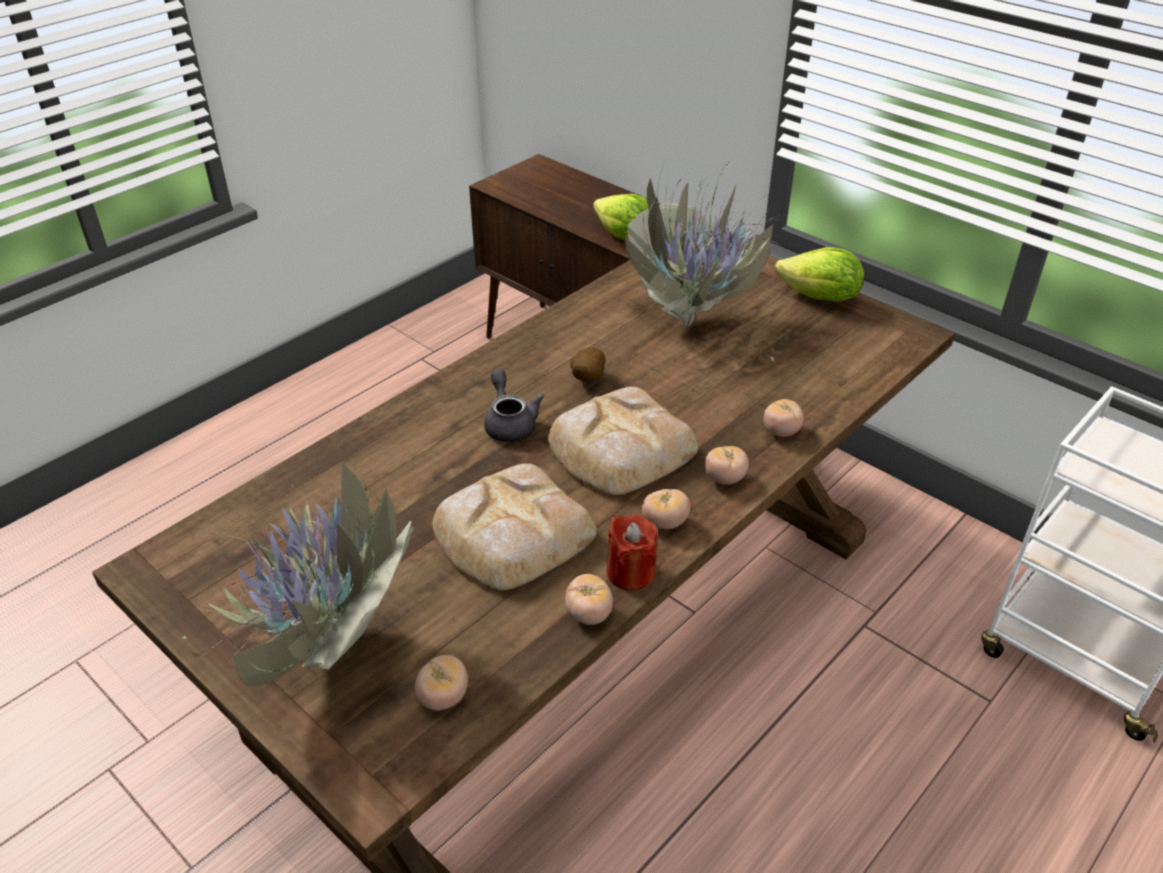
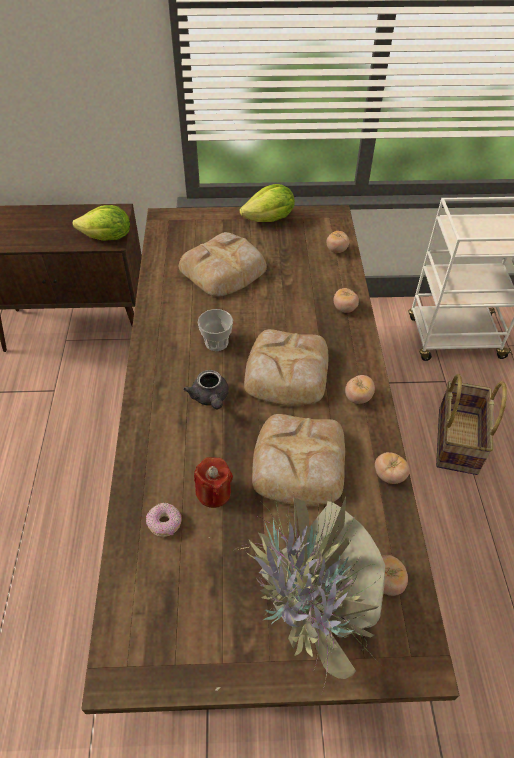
camera: 45 degrees left, 10 degrees up
grey teapot [484,369,544,442] -> grey teapot turned 135 degrees counterclockwise [183,370,229,409]
potato [570,348,605,382] -> cup [198,309,233,351]
red candle [607,514,657,591] -> red candle moved to [194,457,233,508]
potted plant [623,147,789,361] -> bread [179,232,267,297]
tomato [704,446,749,485] -> tomato moved to [327,231,349,253]
none -> donut [146,503,181,537]
none -> basket [436,374,507,475]

